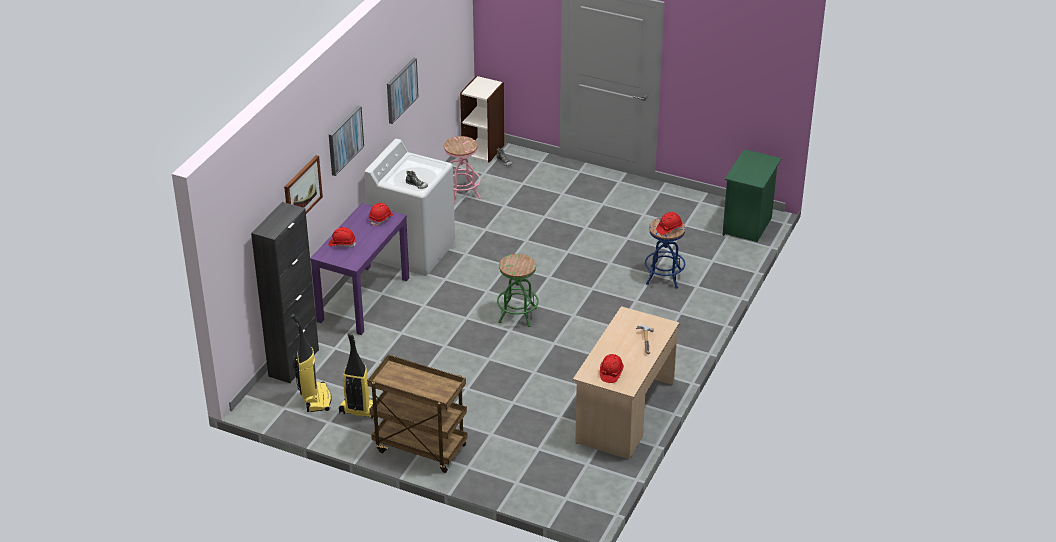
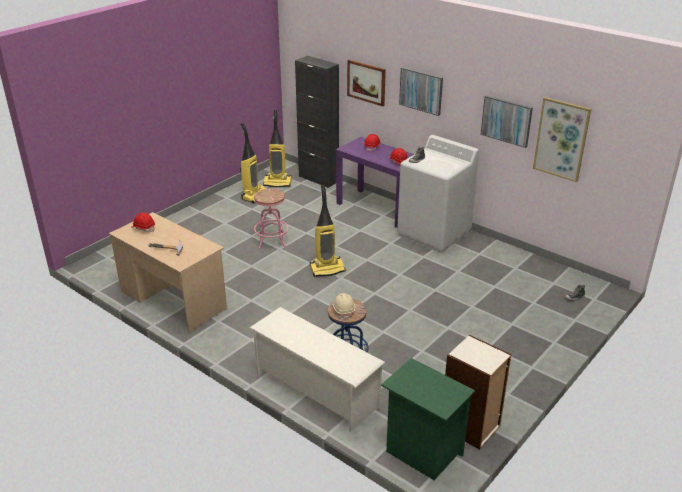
camera: 105 degrees right, 5 degrees down
brown cart [367,355,468,473] -> none
pink stool [444,136,481,204] -> pink stool moved to [254,189,288,249]
bookcase [460,76,505,163] -> bookcase moved to [445,335,511,450]
green stool [497,254,539,327] -> vacuum cleaner [310,185,346,277]
red hard hat [656,212,683,235] -> beige hard hat [333,293,355,319]
none -> white shoe rack [249,307,385,432]
none -> picture [533,97,591,182]

